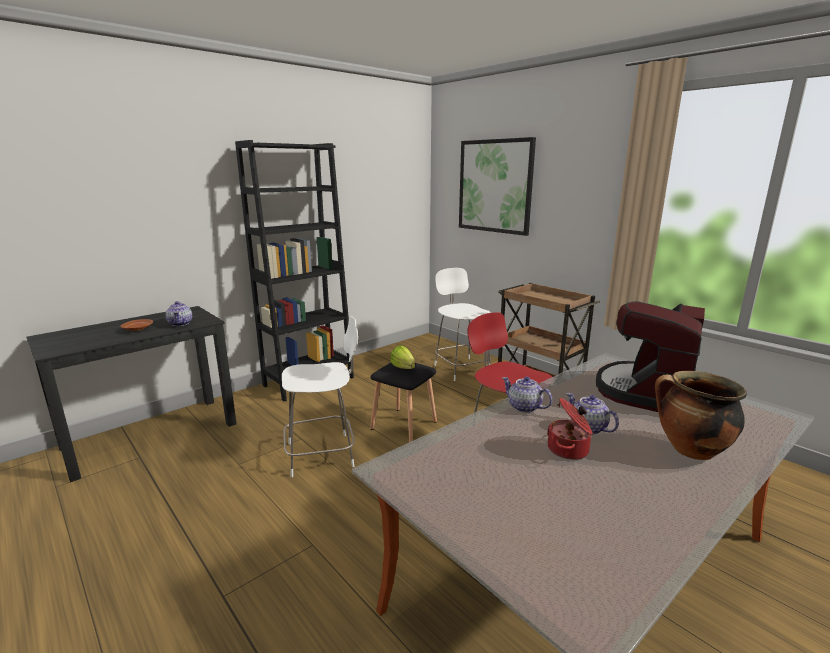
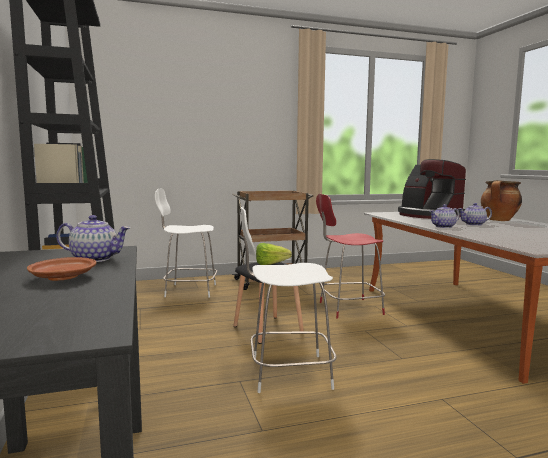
camera: 65 degrees left, 10 degrees down
white chair [282,316,358,477] -> white chair turned 105 degrees counterclockwise [241,207,337,393]
picture [459,137,536,236] -> none
cooking pot [547,398,593,460] -> none

